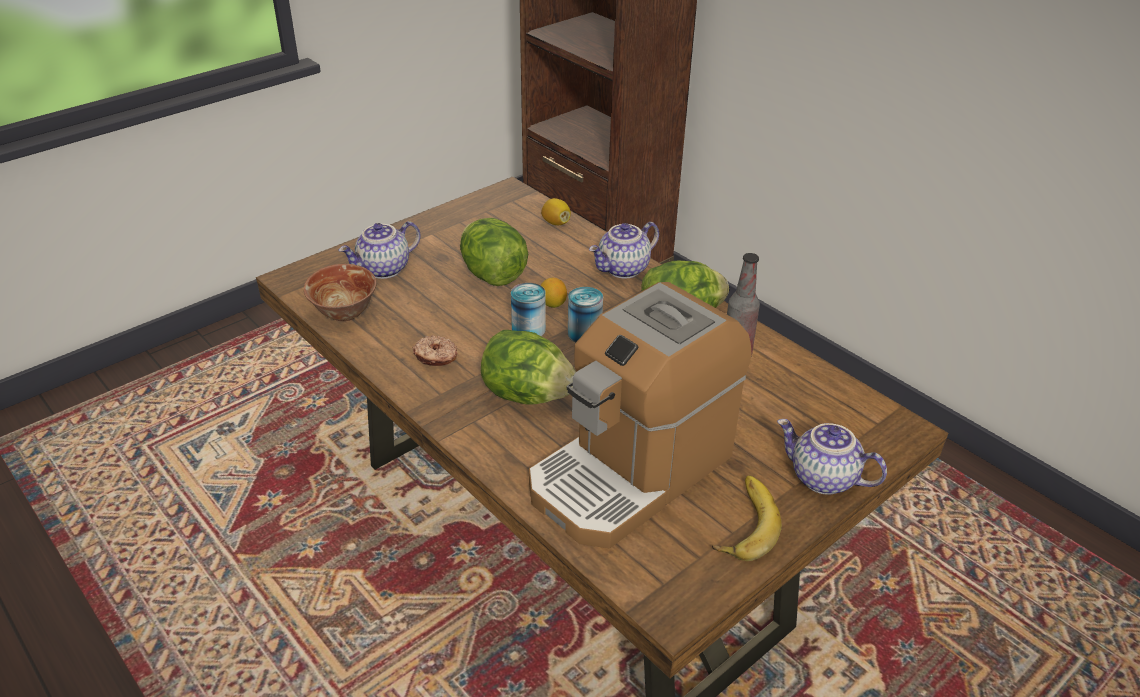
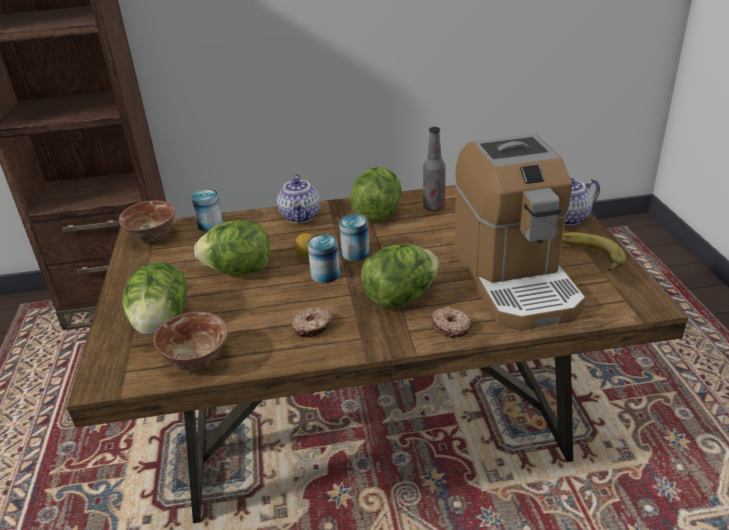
camera: 55 degrees left, 5 degrees down
teapot [338,221,420,279] -> lettuce [122,262,187,335]
lemon [541,198,571,225] -> can [191,189,223,232]
none -> bowl [119,200,176,243]
none -> donut [432,307,472,338]

